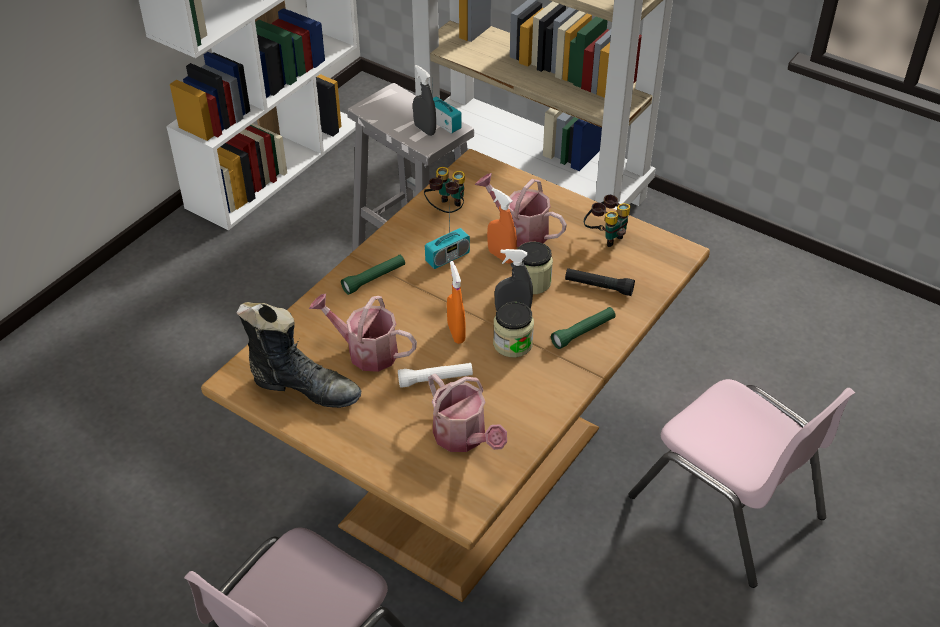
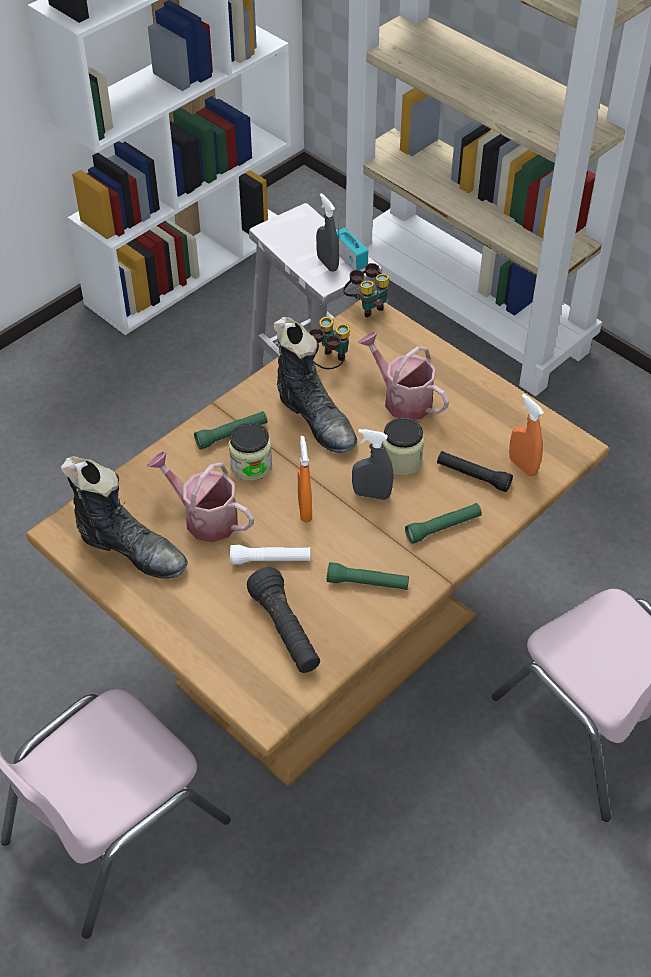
camera: 10 degrees right, 5 degrees up
radio [425,211,470,269] -> black boot [274,317,357,453]
watering can [428,373,507,452] -> black flashlight [247,567,320,673]
orange spray bottle [487,188,517,263] -> orange spray bottle moved to [509,394,544,476]
jar [493,302,534,357] -> jar moved to [229,423,272,481]
binoculars [584,195,630,247] -> binoculars moved to [343,263,389,317]
none -> green flashlight [327,562,409,590]

